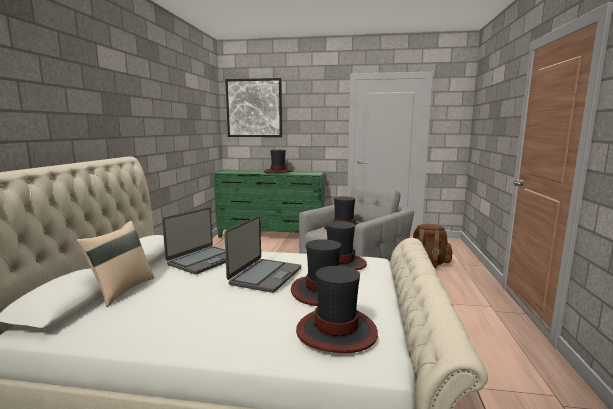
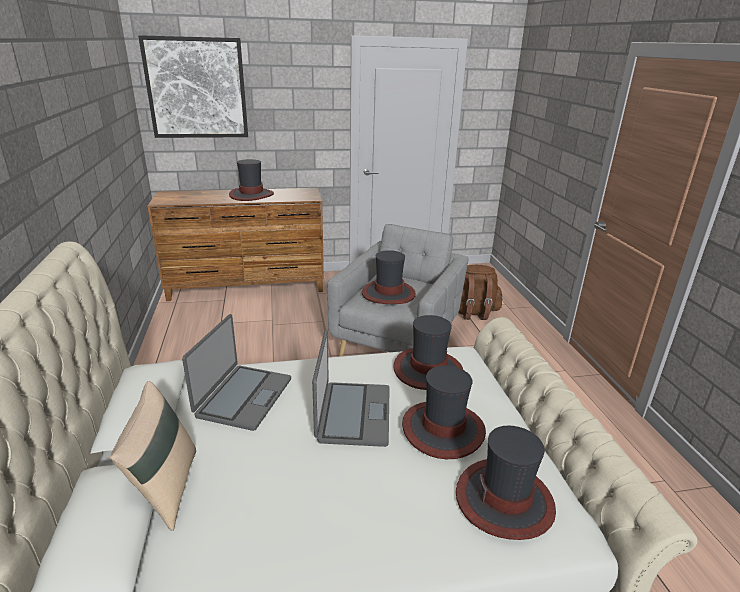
camera: 20 degrees left, 15 degrees up
green dresser [213,170,325,238] -> brown dresser [148,188,324,301]

